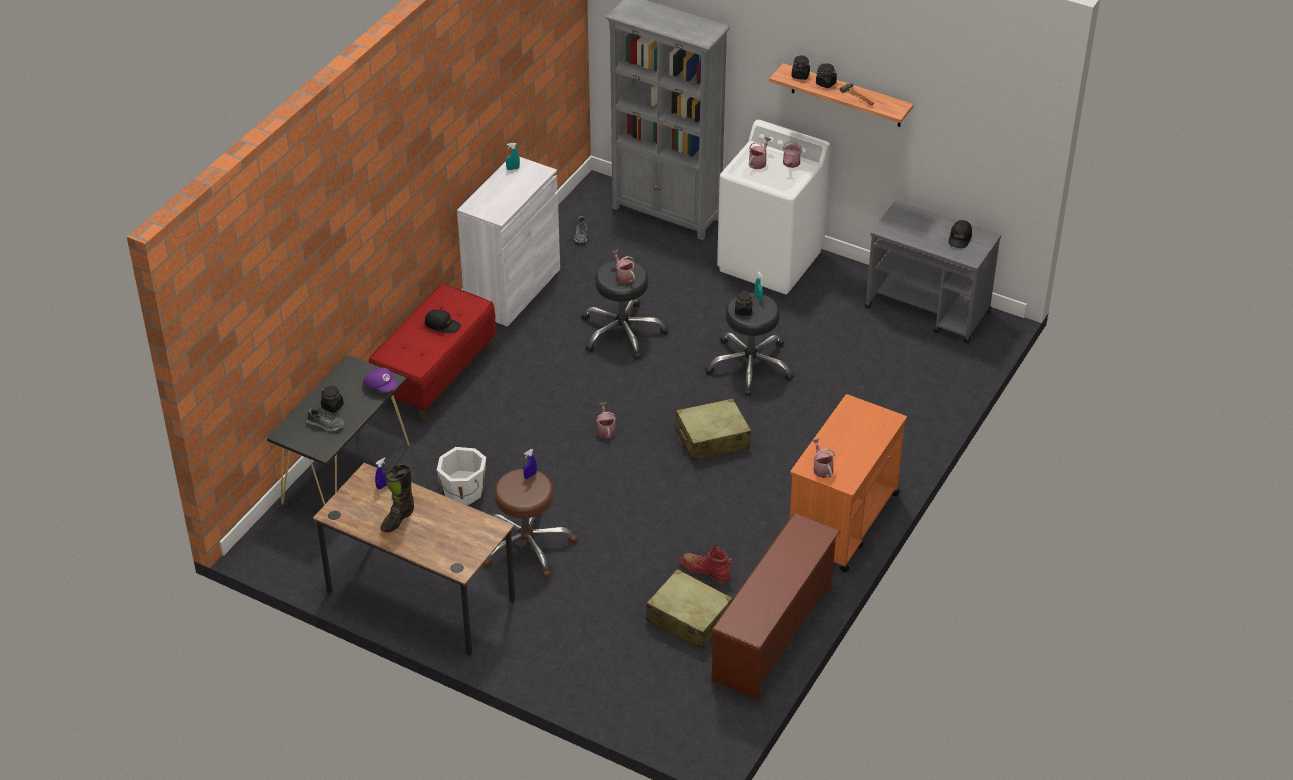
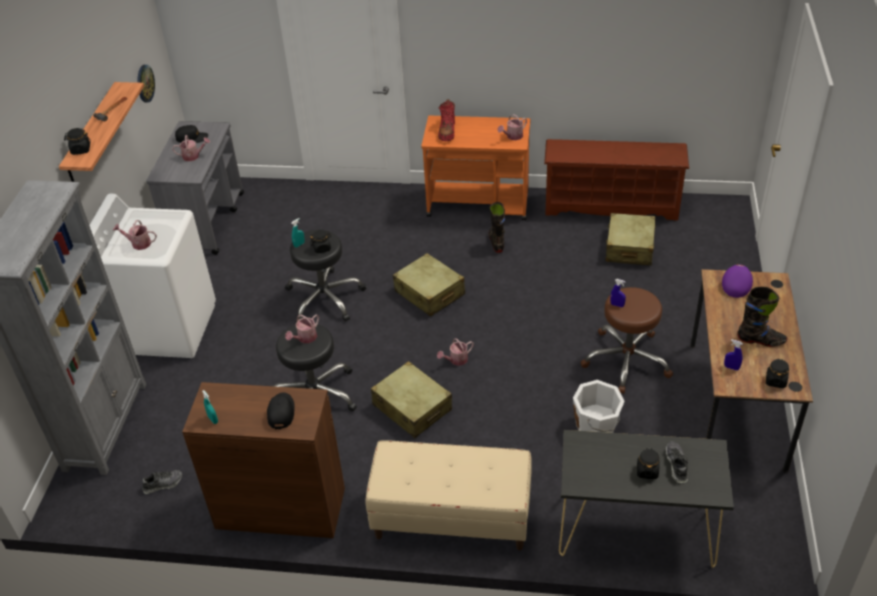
camera: 110 degrees left, 0 degrees up
purple cap [363,368,398,392] -> purple cap moved to [722,264,753,298]
red bench [369,284,496,423] -> beige bench [365,441,532,550]
black cap [425,310,461,333] -> black cap moved to [267,393,295,429]
white cabinet [457,157,560,327] -> brown cabinet [182,382,345,538]
red boot [680,545,733,582] -> red boot moved to [438,99,455,141]
watering can [783,141,802,168] -> watering can moved to [172,135,210,161]
black jar [816,63,837,88] -> black jar moved to [766,358,789,388]
none -> wall clock [137,65,155,102]
none -> beige suitcase [371,361,452,438]
none -> black boot [488,202,505,253]

